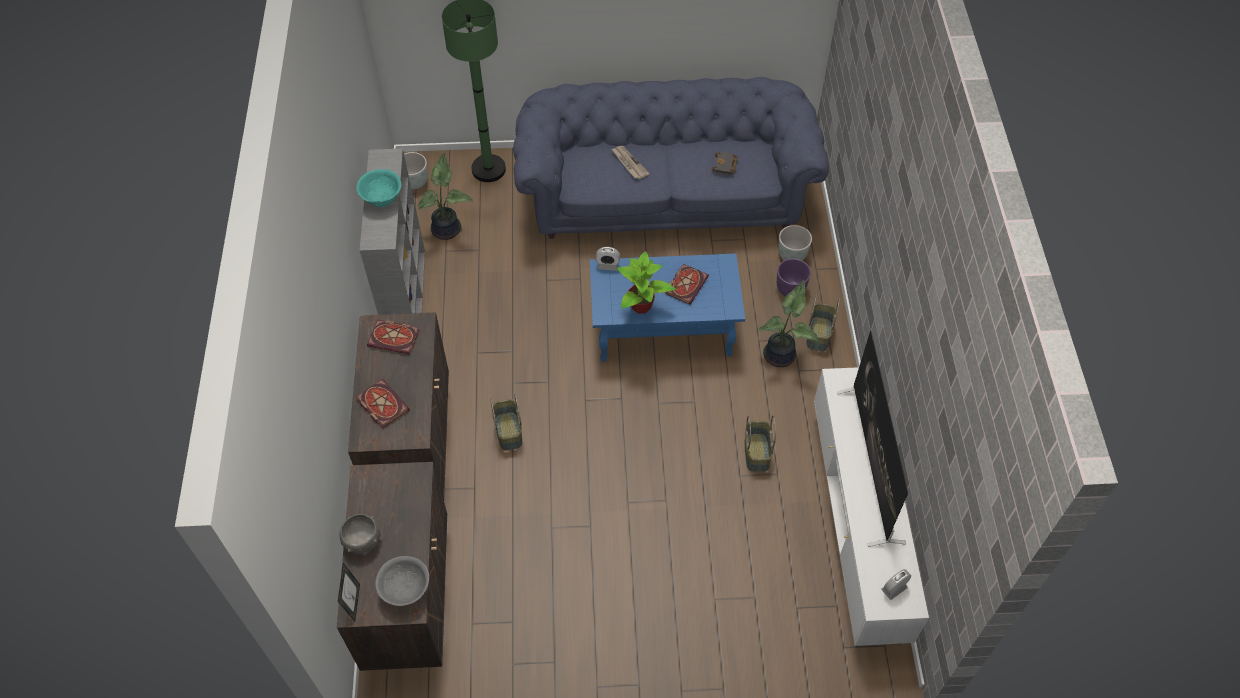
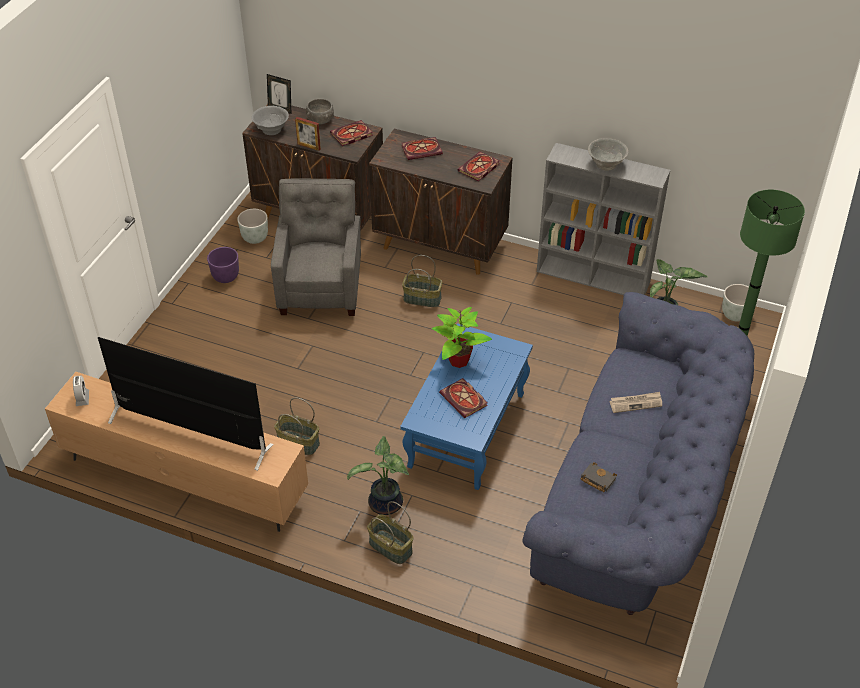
camera: 115 degrees right, 10 degrees down
turquoise bowl [357,169,401,207] -> grey bowl [588,138,628,171]
alarm clock [596,247,620,271] -> none
purple planter [777,259,811,296] -> purple planter moved to [207,247,239,283]
grey planter [778,225,812,261] -> grey planter moved to [237,209,268,244]
white tv stand [814,367,929,647] -> brown tv stand [45,372,308,532]
none -> grey armchair [271,178,361,316]
none -> picture frame [295,117,321,151]
none -> book [330,120,373,146]

